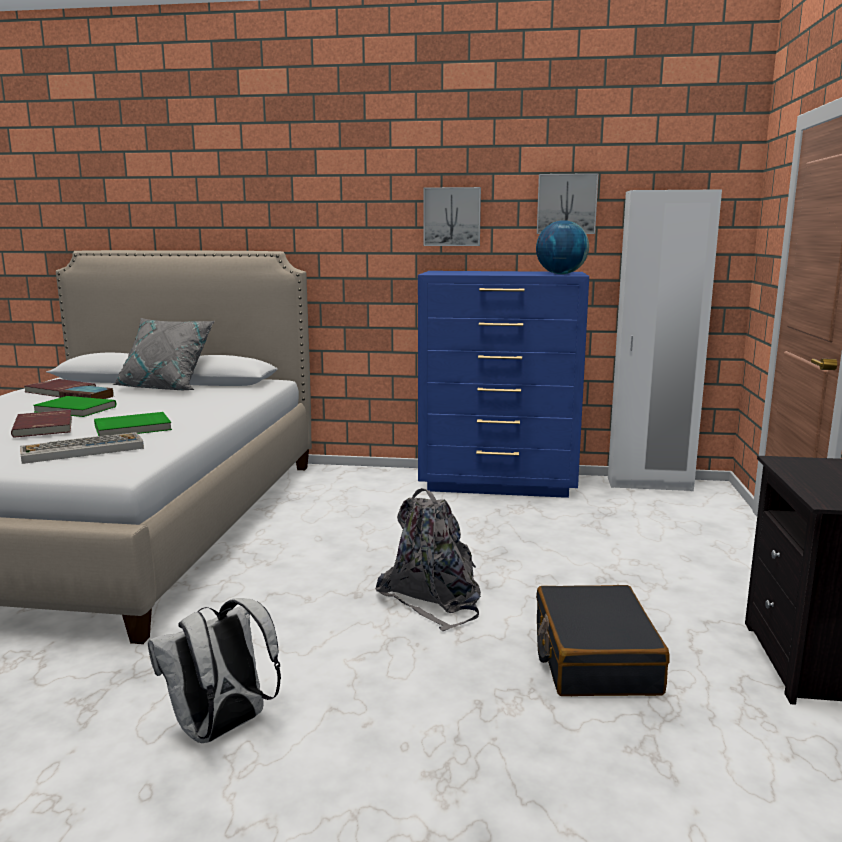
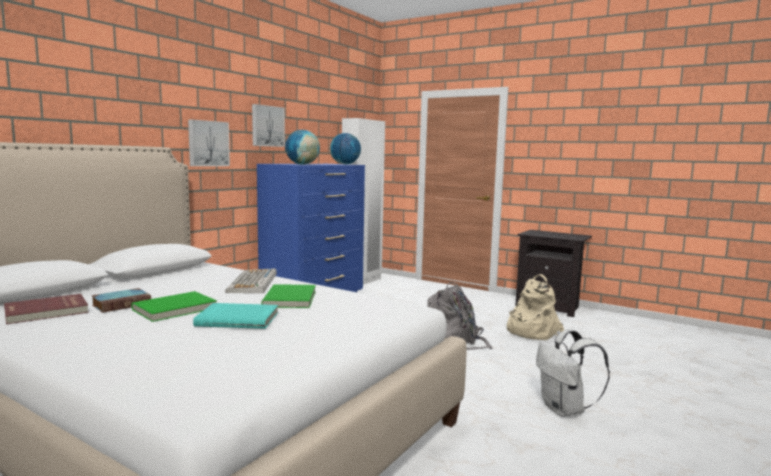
camera: 65 degrees left, 5 degrees down
red book [11,410,72,438] -> turquoise book [193,303,278,329]
keyboard [20,432,144,464] -> keyboard moved to [225,268,277,293]
grey pillow [113,318,215,390] -> none
black suitcase [536,585,670,696] -> beige backpack [507,274,564,340]
picture [537,173,598,234] -> picture moved to [188,119,230,166]
none -> globe [285,130,320,165]

